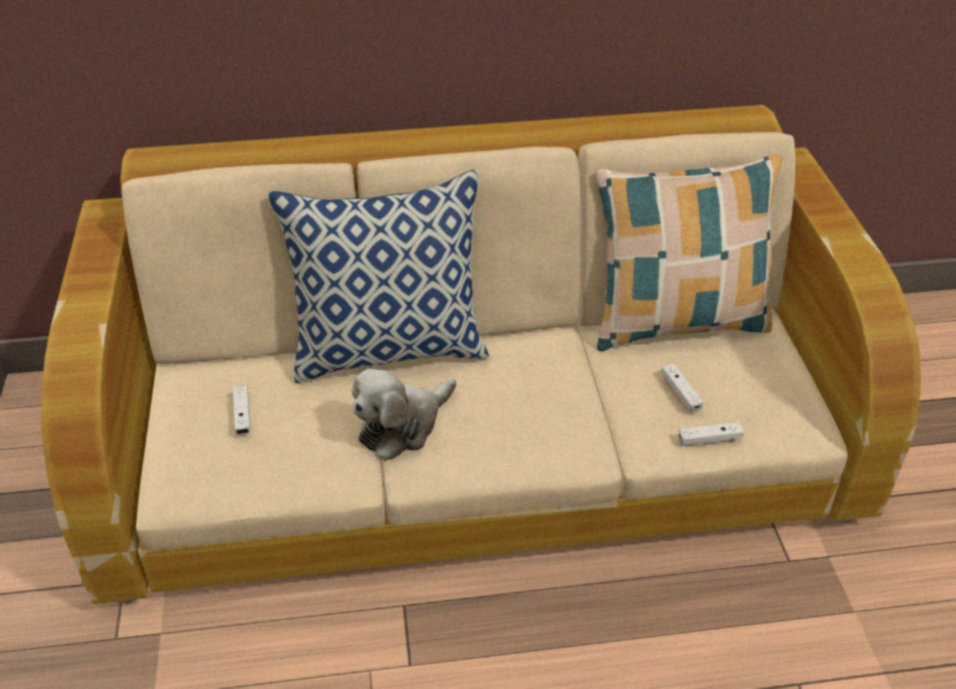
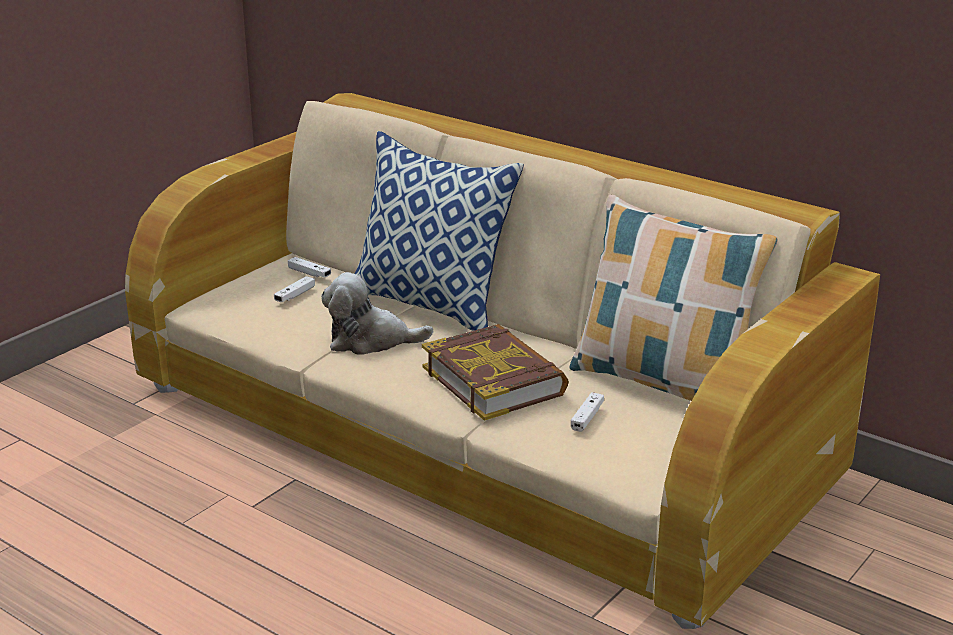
camera: 45 degrees right, 15 degrees down
white game controller [678,422,744,446] -> white game controller moved to [288,257,331,278]
none -> book [422,324,569,421]

